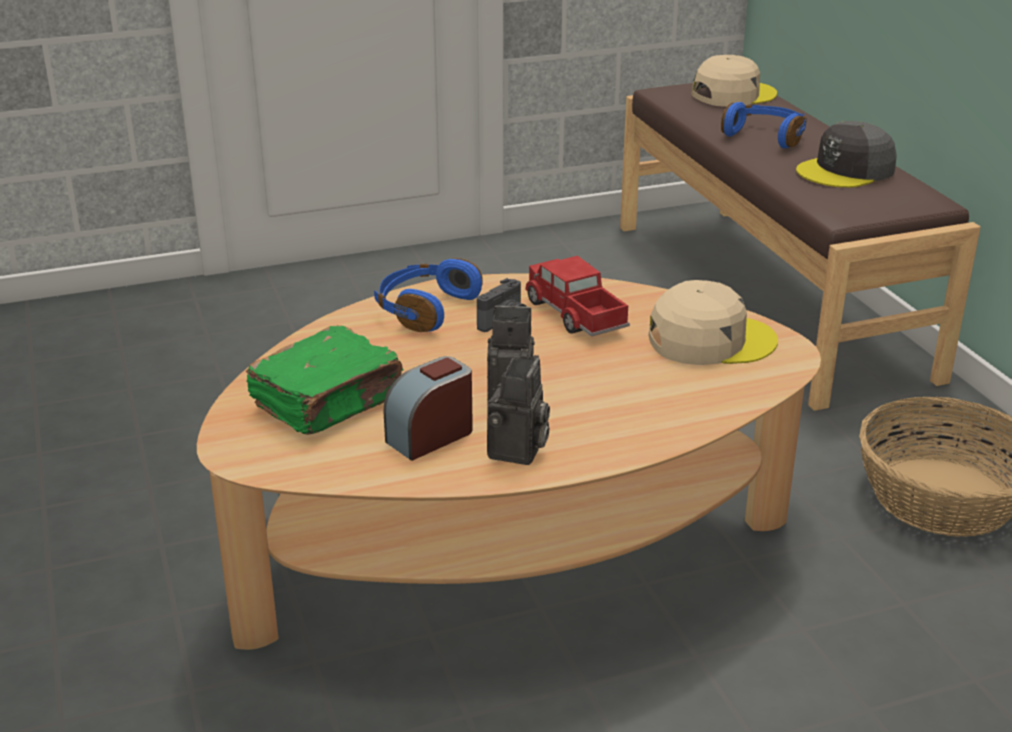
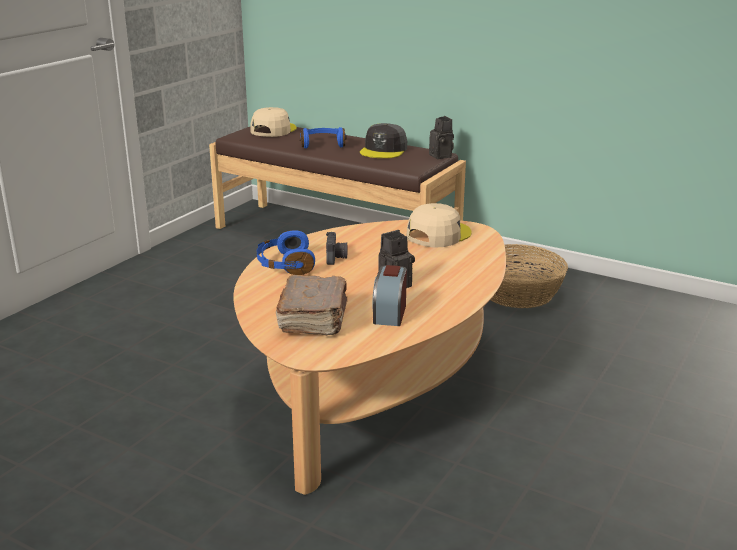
camera: 40 degrees left, 5 degrees down
green book [246,325,404,435] -> brown book [276,275,347,336]
camera [487,358,550,465] -> camera moved to [429,116,454,159]
toy truck [525,256,630,337] -> none

